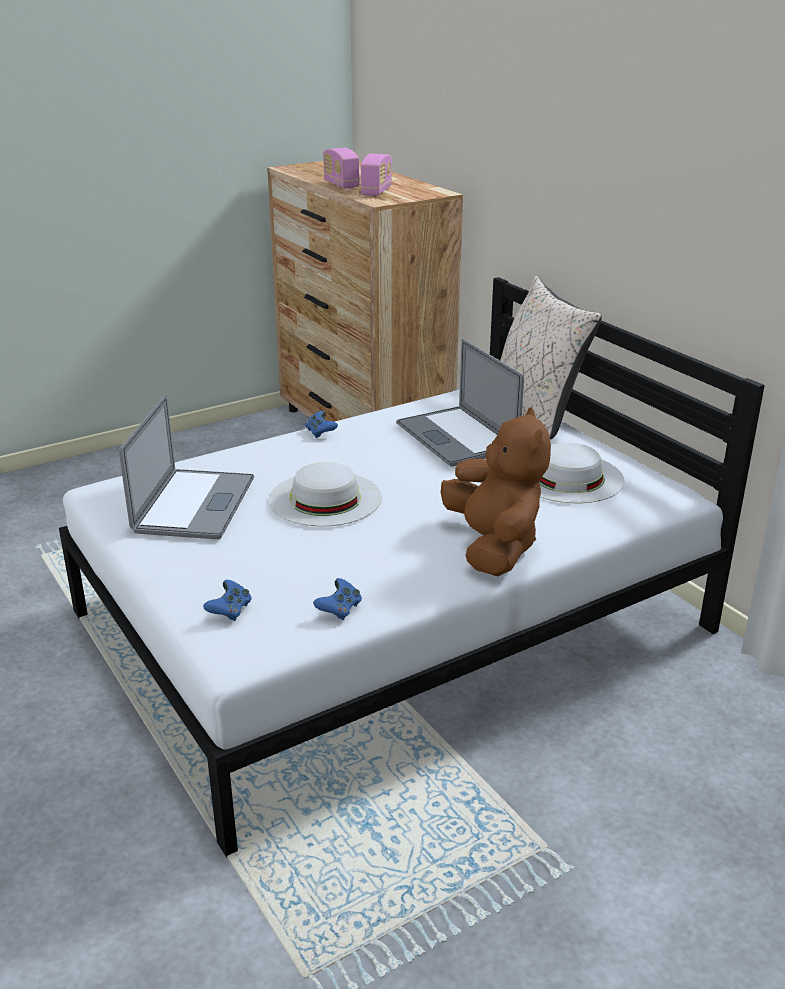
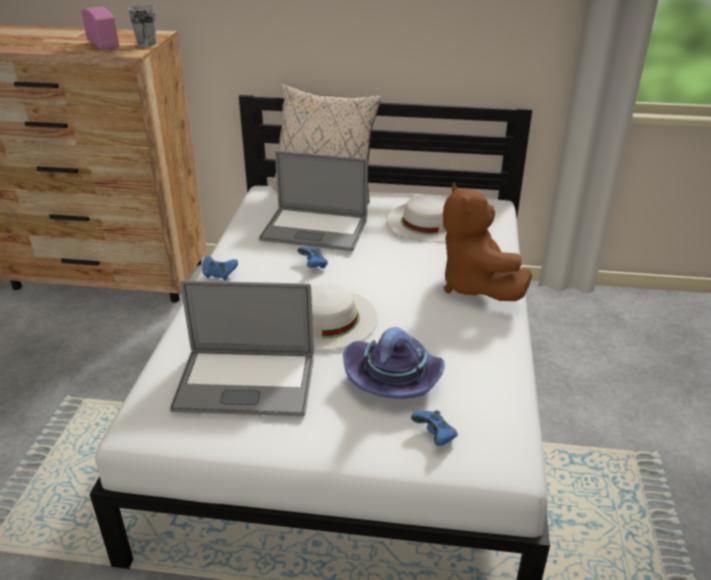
camera: 50 degrees left, 5 degrees up
laptop [119,395,254,539] -> laptop turned 135 degrees clockwise [170,280,314,416]
blue game controller [313,578,362,620] -> blue game controller moved to [297,247,328,268]
radio [323,148,360,189] -> none
brown plush toy [441,407,551,576] -> brown plush toy turned 135 degrees counterclockwise [443,183,532,301]
none -> cup [128,5,157,47]
none -> purple hat [343,327,445,399]

